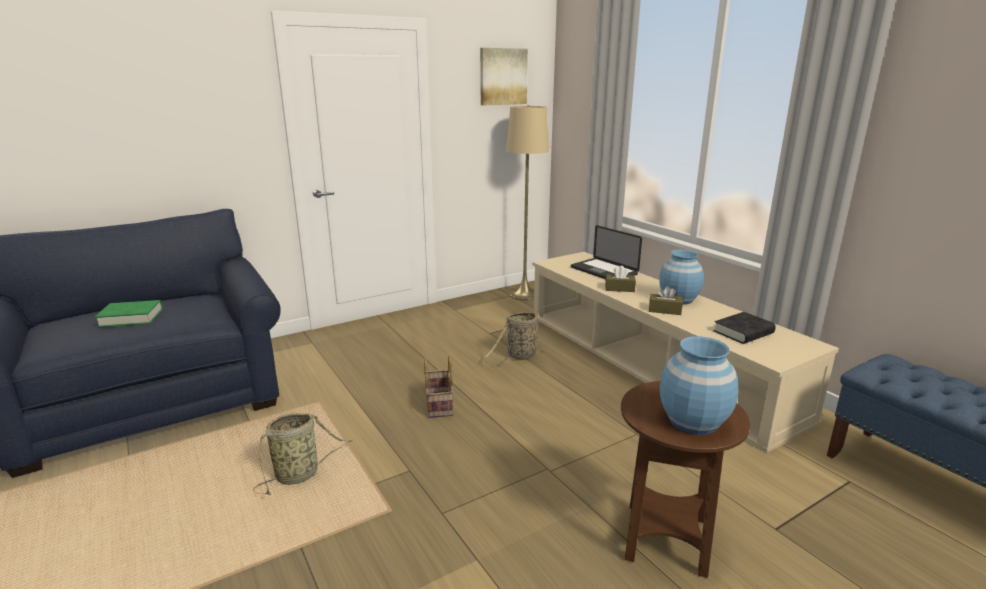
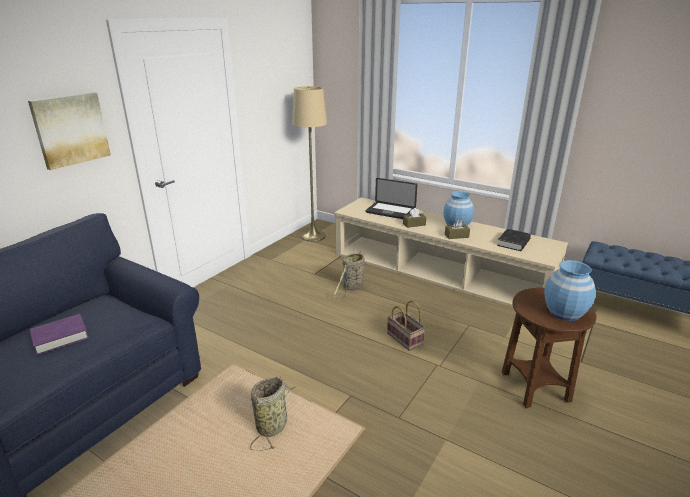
camera: 25 degrees left, 5 degrees up
green book [95,300,163,328] -> purple book [29,314,89,355]
basket [424,356,453,418] -> basket moved to [387,300,425,351]
picture [480,48,528,105] -> picture moved to [28,92,111,170]

